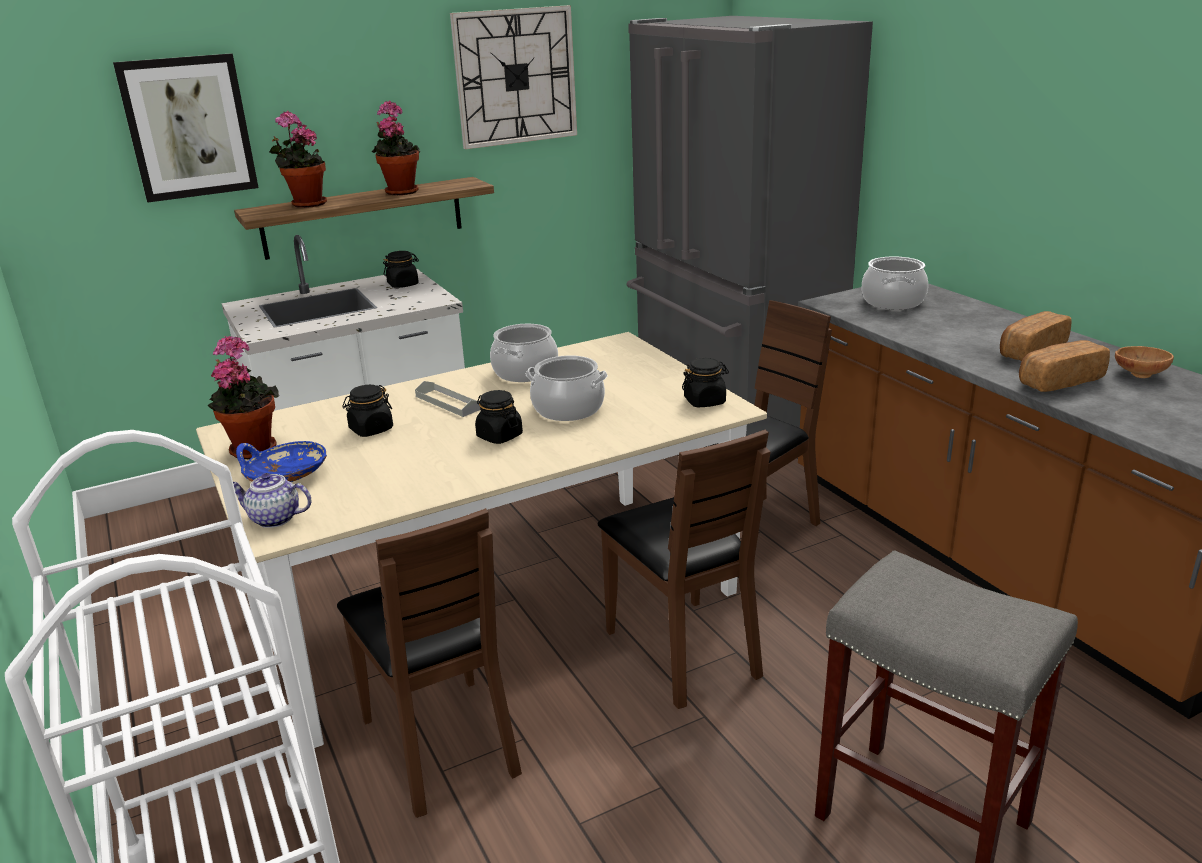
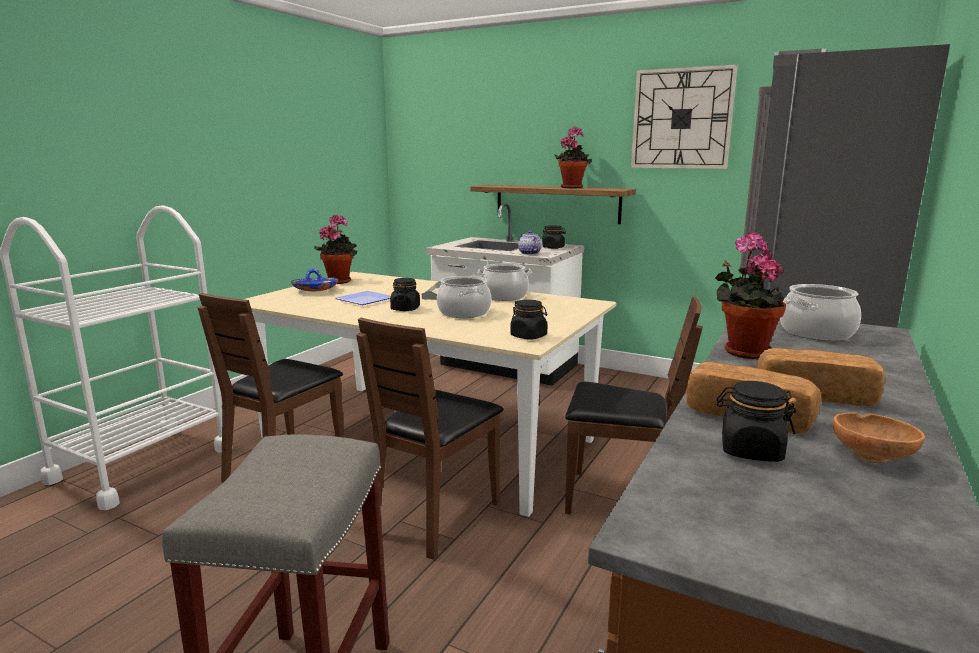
camera: 55 degrees right, 10 degrees down
picture [113,53,258,202] -> none
teapot [233,473,311,528] -> teapot moved to [518,231,542,255]
potted plant [269,111,327,208] -> potted plant moved to [715,232,786,359]
black jar [342,385,393,437] -> black jar moved to [717,381,796,462]
none -> plate [335,291,391,305]

